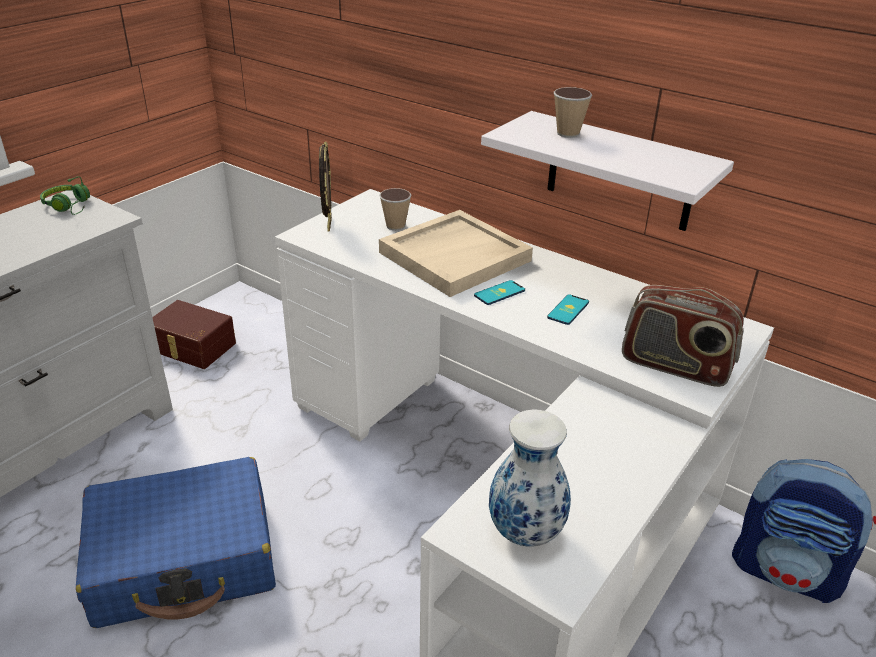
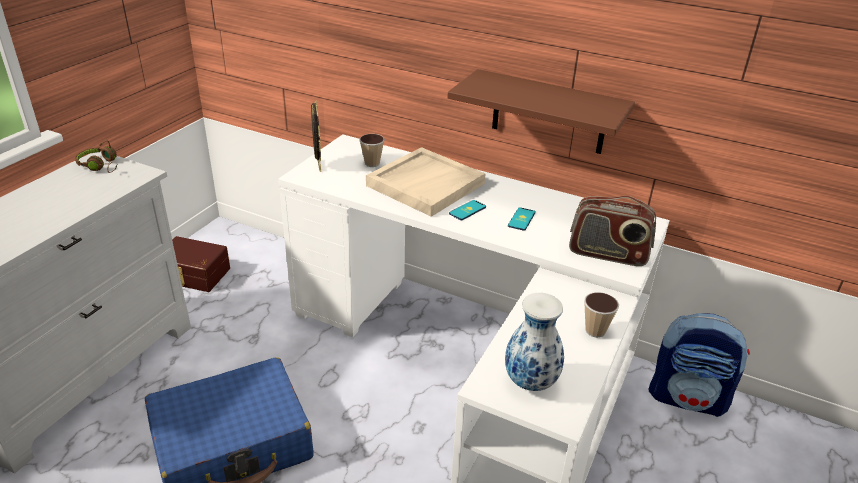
camera: 10 degrees left, 0 degrees up
green headphones [40,176,90,215] -> brown headphones [75,141,117,173]
white shelf [481,111,734,231] -> brown shelf [447,69,635,154]
cup [554,87,592,138] -> cup moved to [584,292,619,338]

